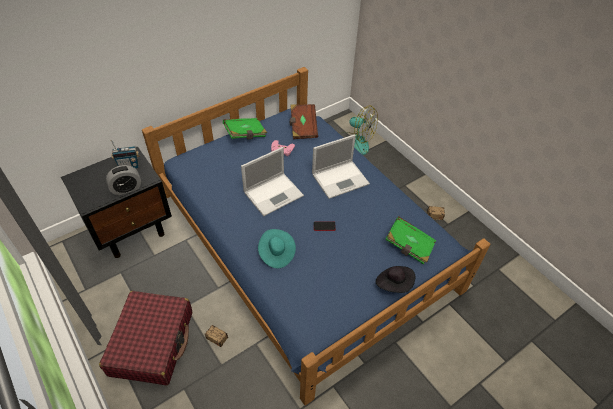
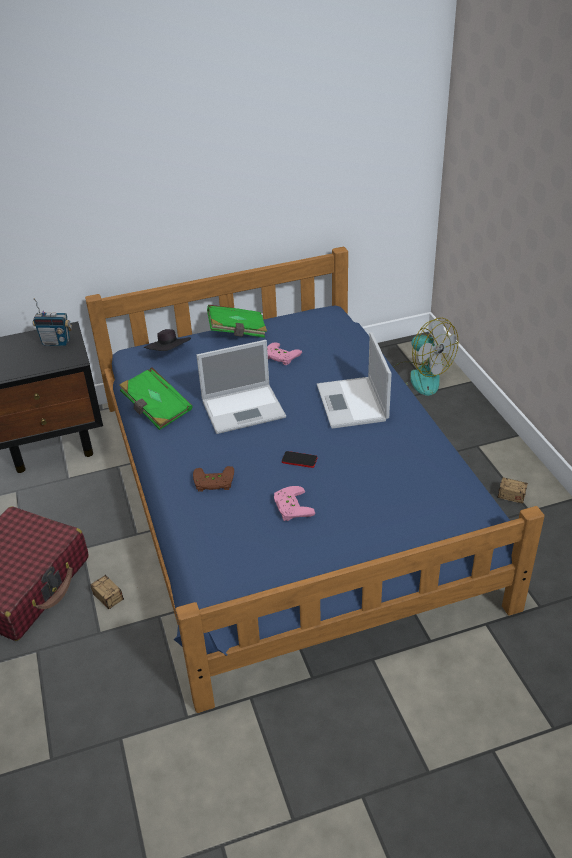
camera: 20 degrees right, 10 degrees down
alarm clock [106,165,141,196] -> none
turquoise hat [258,229,296,268] -> brown game controller [193,466,234,492]
brown book [290,104,318,139] -> none
laptop [312,134,370,199] -> laptop turned 90 degrees clockwise [317,332,392,429]
black hat [376,266,415,293] -> black hat moved to [144,329,191,351]
green book [385,216,436,265] -> green book moved to [120,367,192,430]
none -> pink game controller [274,486,315,521]

